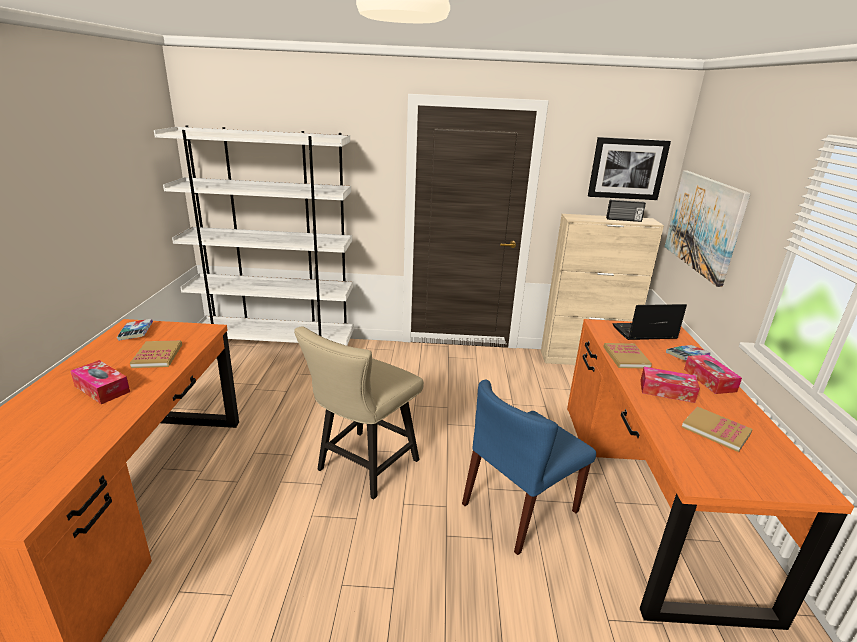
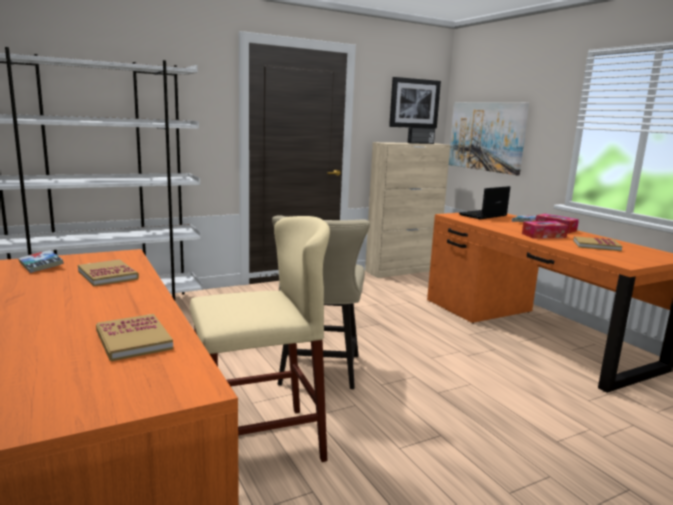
camera: 30 degrees left, 10 degrees down
tissue box [70,360,130,404] -> none
blue chair [462,380,596,555] -> none
book [603,343,652,368] -> book moved to [96,314,173,361]
none -> beige stool [190,216,330,462]

